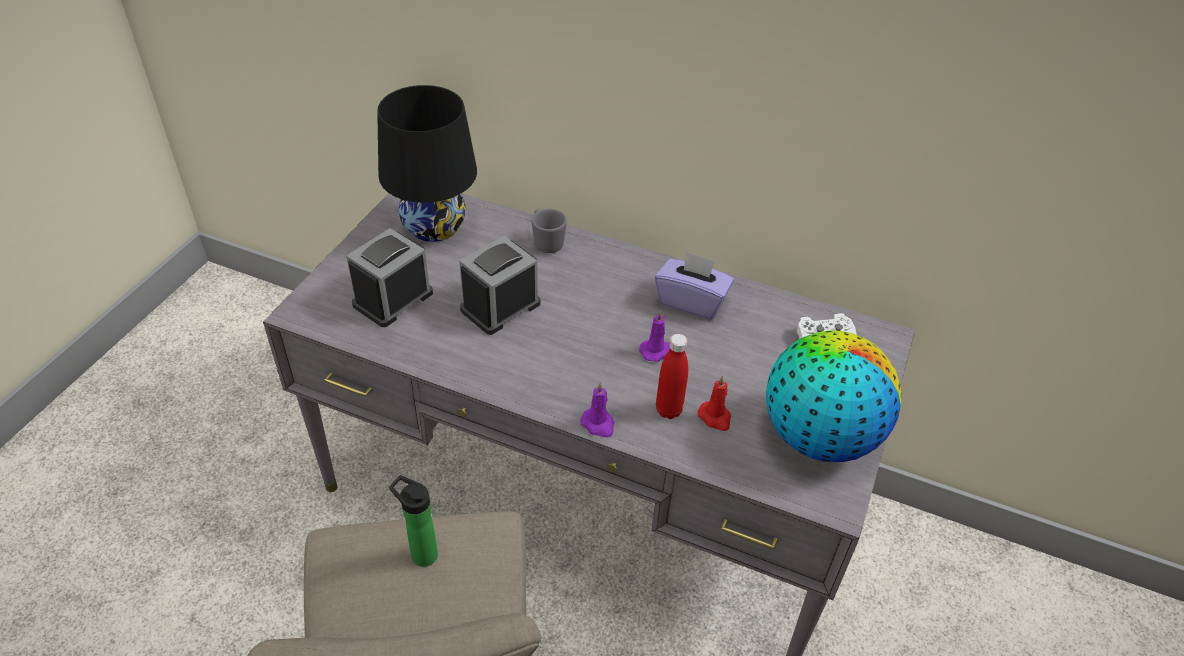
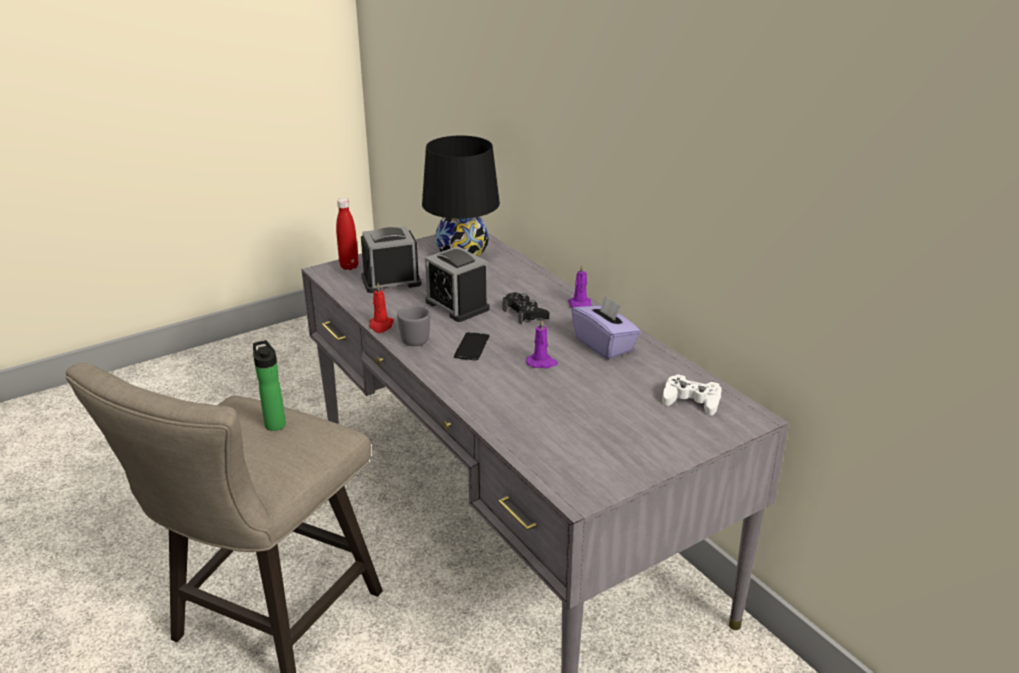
camera: 35 degrees right, 15 degrees down
alarm clock [459,236,541,335] -> alarm clock turned 120 degrees counterclockwise [425,246,490,322]
grey mug [531,209,567,253] -> grey mug moved to [397,305,431,346]
purple candle [580,383,614,438] -> purple candle moved to [568,264,592,308]
red bottle [656,334,688,419] -> red bottle moved to [336,198,359,270]
red candle [698,376,731,431] -> red candle moved to [369,283,394,333]
globe [766,330,902,462] -> none
none -> phone [454,332,489,360]
none -> black game controller [502,292,549,324]

